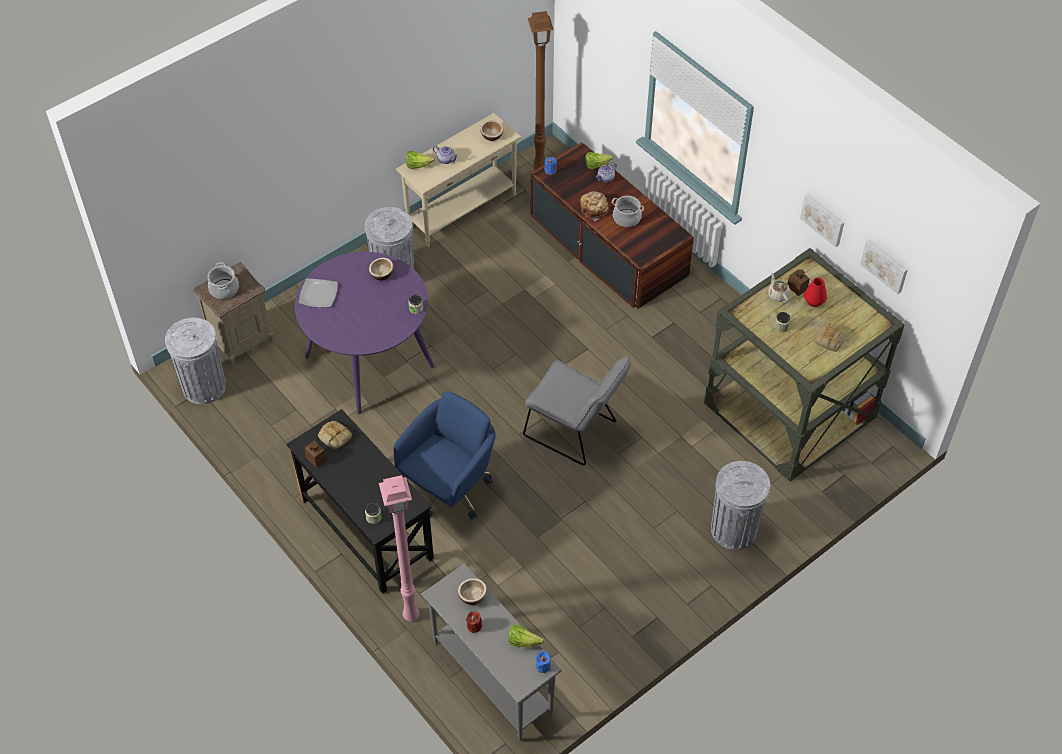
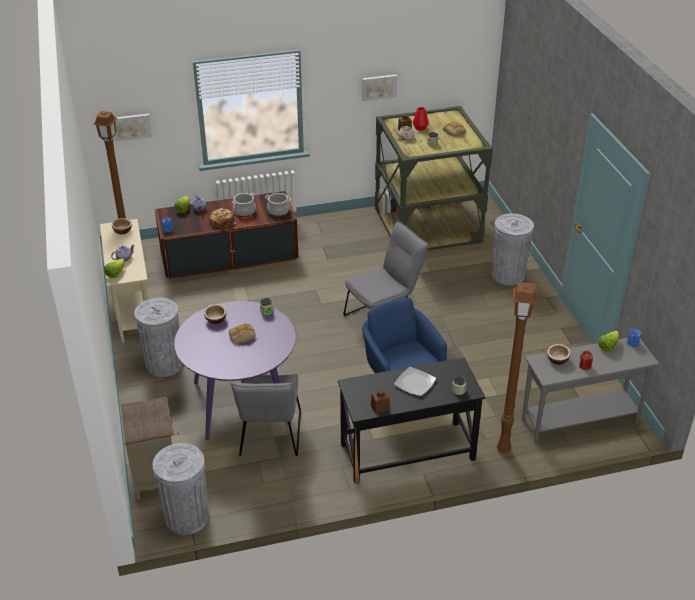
camera: 65 degrees left, 15 degrees down
cooking pot [207,262,239,299] -> cooking pot moved to [265,193,291,216]
plate [299,278,338,308] -> plate moved to [394,367,436,396]
bread [318,421,352,449] -> bread moved to [229,323,256,344]
pink floor lamp [379,475,419,621] -> brown floor lamp [497,282,537,454]
picture [860,239,908,294] -> picture moved to [114,114,152,142]
none -> grey chair [231,374,301,456]

